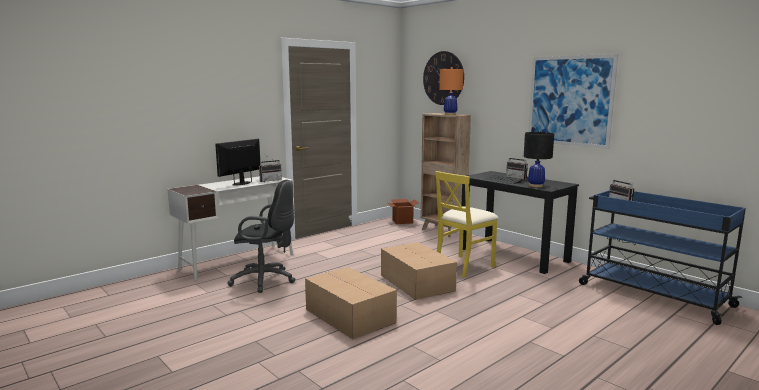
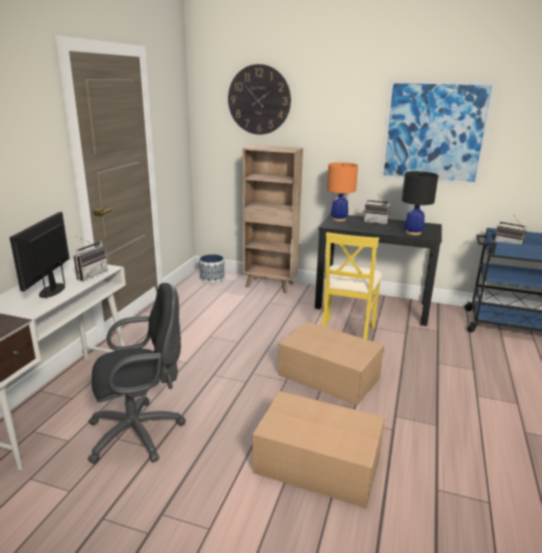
camera: 30 degrees left, 10 degrees up
cardboard box [387,199,419,224] -> planter [199,254,224,283]
orange table lamp [439,67,464,115] -> orange table lamp moved to [327,162,358,222]

